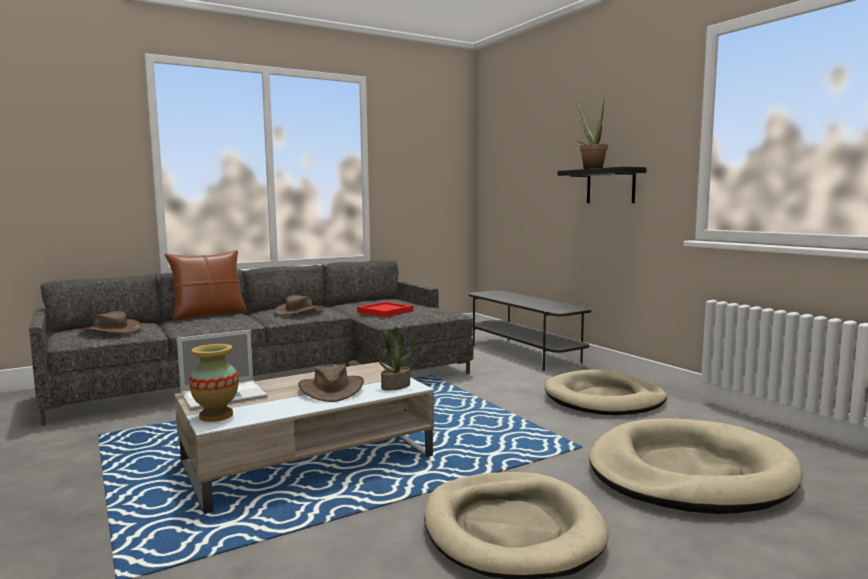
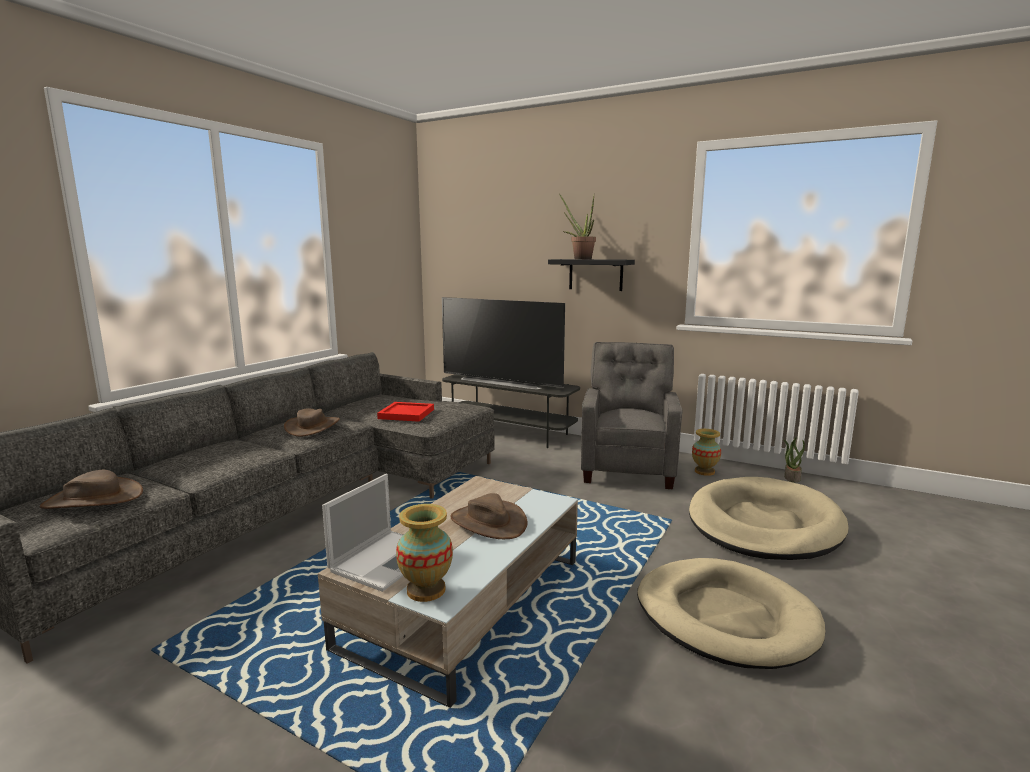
camera: 30 degrees left, 5 degrees up
brown pillow [164,250,247,321] -> none
potted plant [377,327,415,391] -> potted plant moved to [784,437,805,482]
beige dog bed [544,369,667,415] -> grey armchair [581,342,682,489]
none -> television [442,297,565,390]
none -> vase [692,429,721,476]

